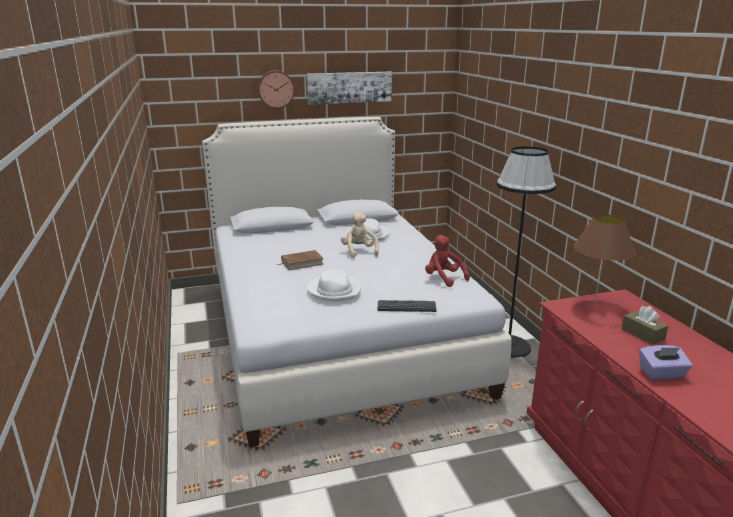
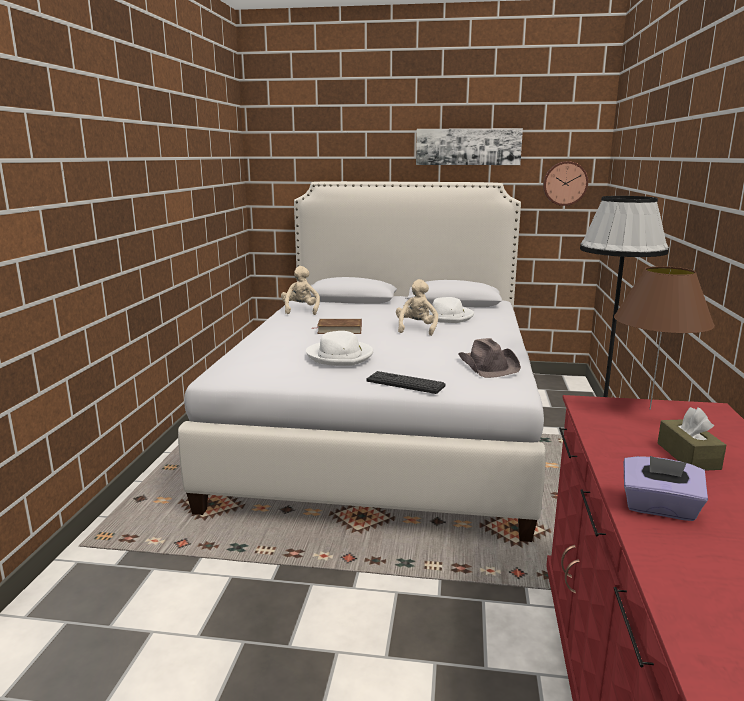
camera: 25 degrees right, 5 degrees down
wall clock [258,70,295,109] -> wall clock moved to [543,161,588,206]
red plush toy [425,235,470,287] -> brown hat [458,338,521,378]
none -> beige plush toy [281,266,320,315]

